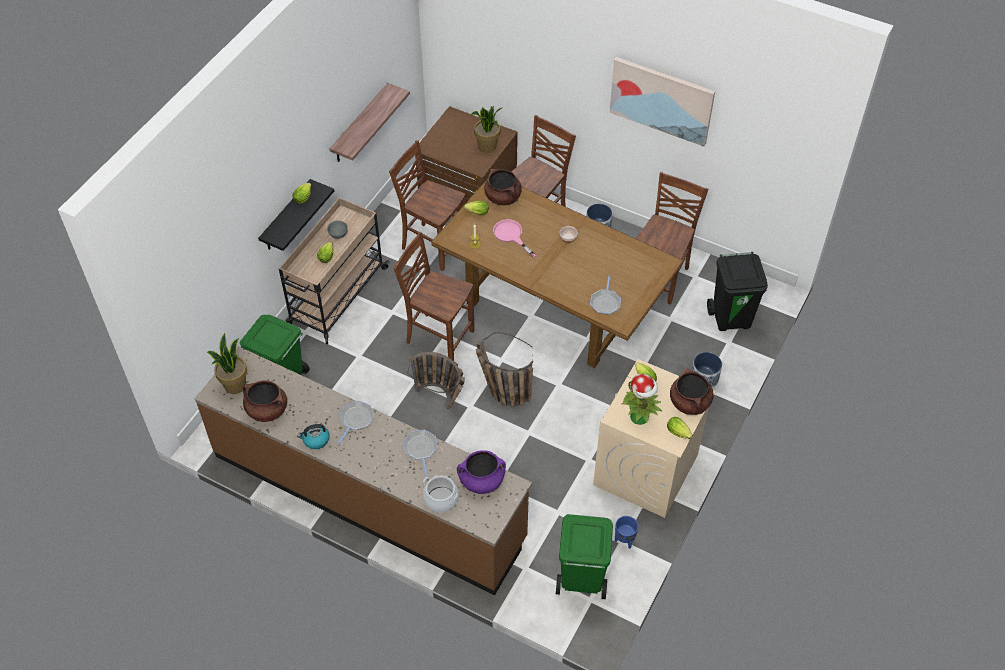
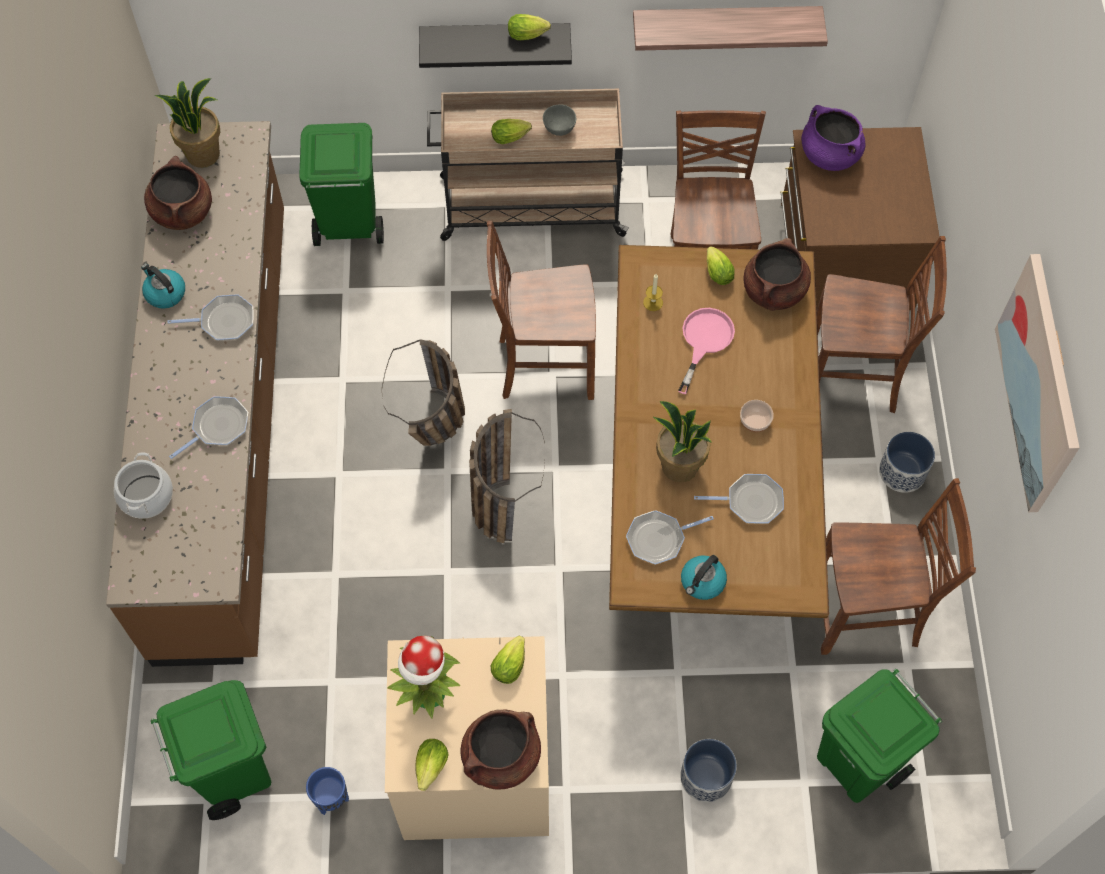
camera: 60 degrees right, 10 degrees up
brown chair [393,232,475,361] -> brown chair turned 90 degrees counterclockwise [487,221,596,400]
purple cooking pot [457,450,506,494] -> purple cooking pot moved to [802,105,865,171]
potted plant [471,106,502,153] -> potted plant moved to [653,401,712,482]
black trash can [707,252,768,331] -> green trash can [817,669,942,803]
none -> kettle [681,555,727,600]
none -> frying pan [694,474,784,524]

